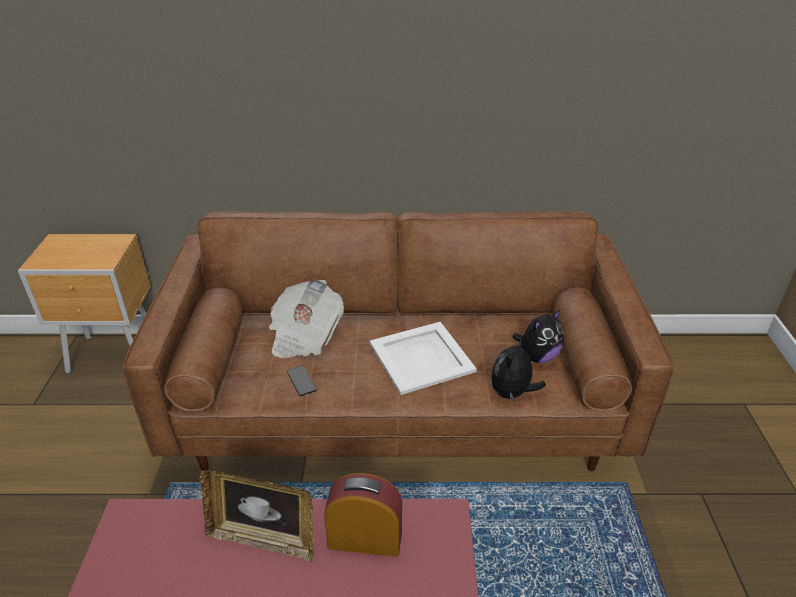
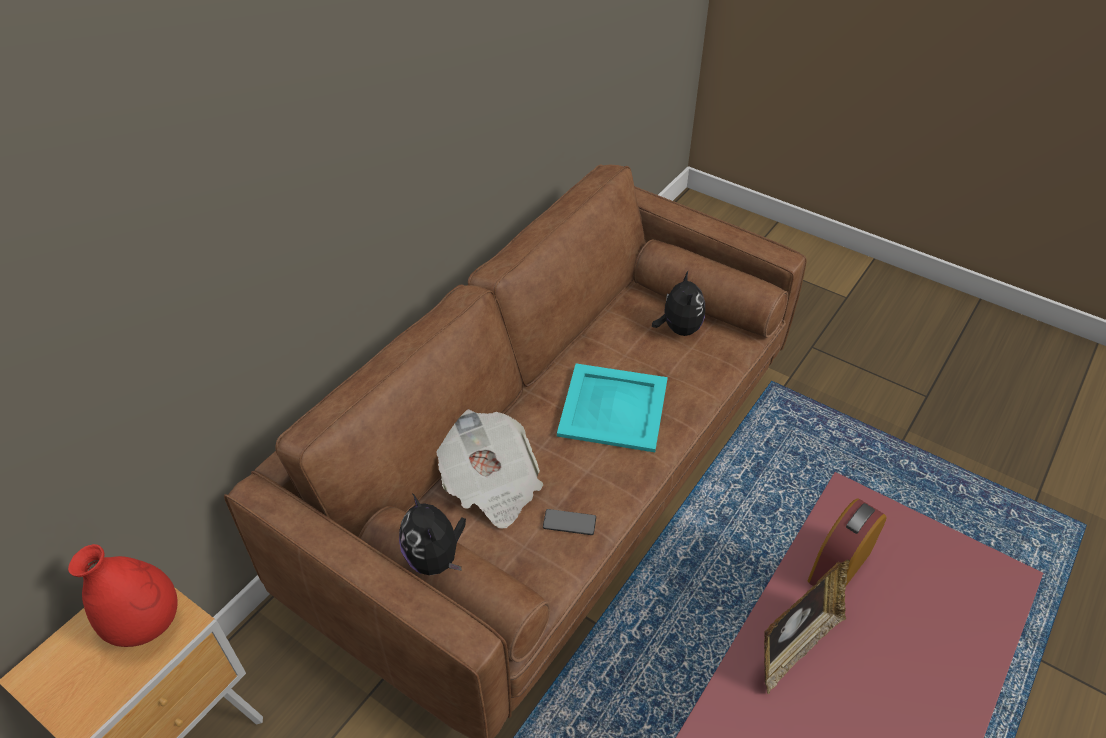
camera: 55 degrees left, 10 degrees up
white tray [370,322,477,395] -> turquoise tray [557,363,668,452]
plush toy [491,337,546,403] -> plush toy moved to [399,493,466,575]
none -> red vase [68,544,178,647]

